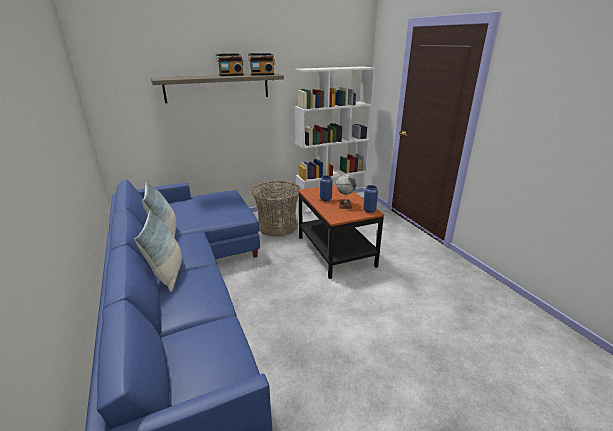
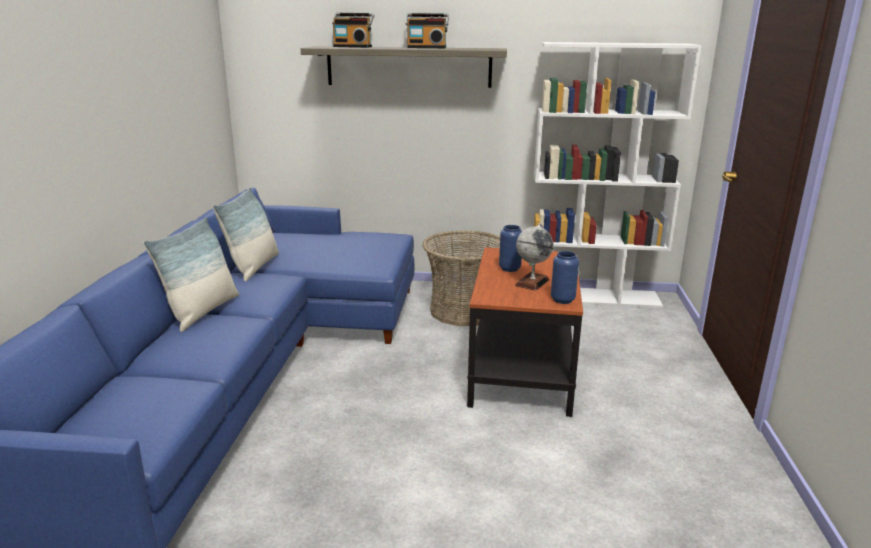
camera: 30 degrees right, 5 degrees down
radio [248,53,275,75] -> radio moved to [332,13,374,48]

